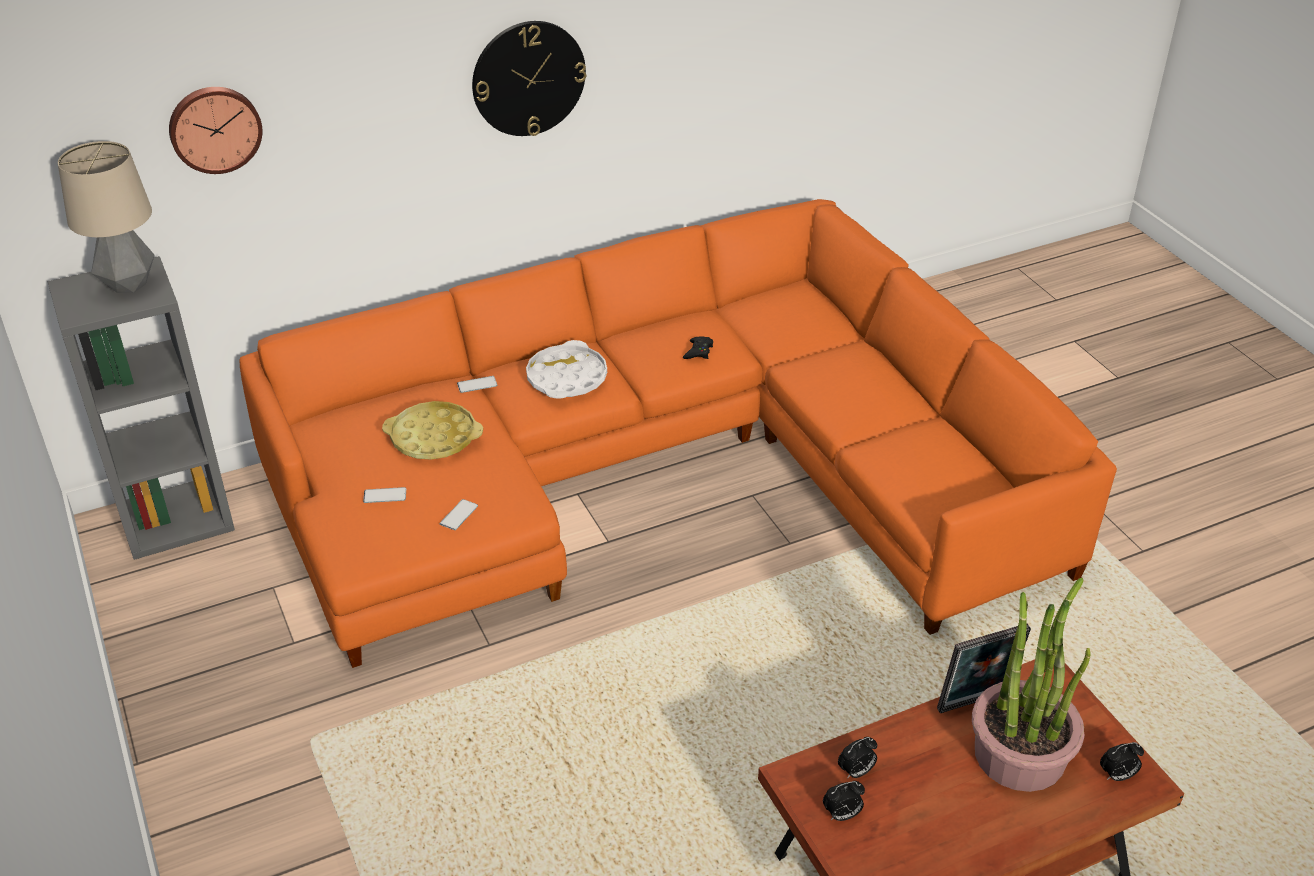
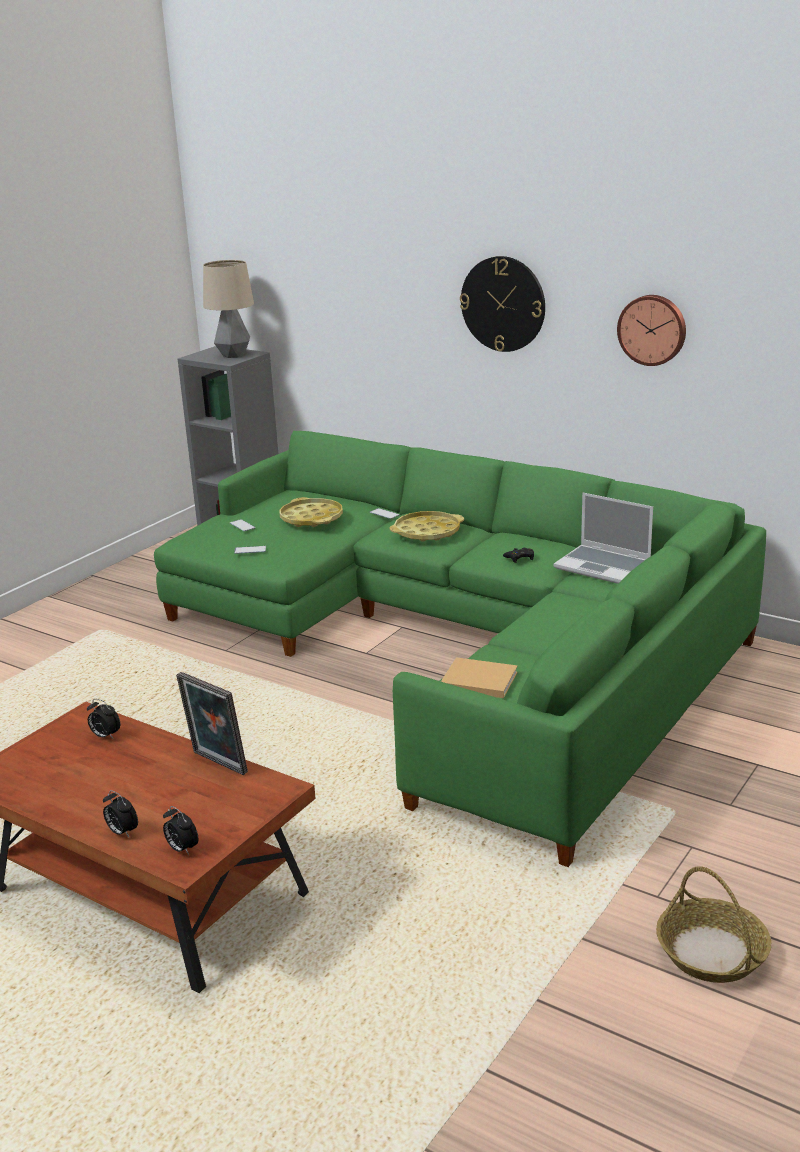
camera: 60 degrees right, 15 degrees down
wall clock [169,87,262,174] -> wall clock moved to [617,295,686,366]
orange sofa [239,199,1117,668] -> green sofa [154,431,766,867]
white tray [526,340,607,398] -> yellow tray [390,511,464,542]
alarm clock [823,781,865,821] -> alarm clock moved to [103,790,138,837]
potted plant [972,578,1091,792] -> none
none -> beige book [441,657,518,698]
none -> laptop [554,493,653,584]
none -> basket [656,866,771,983]

